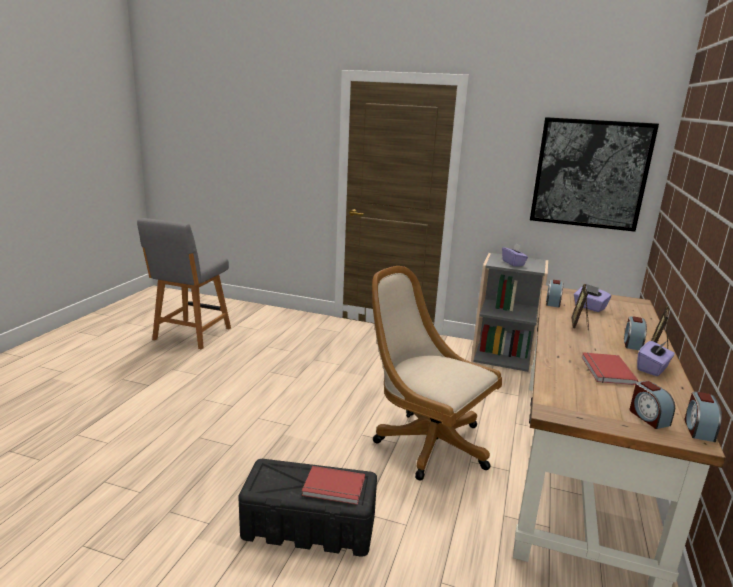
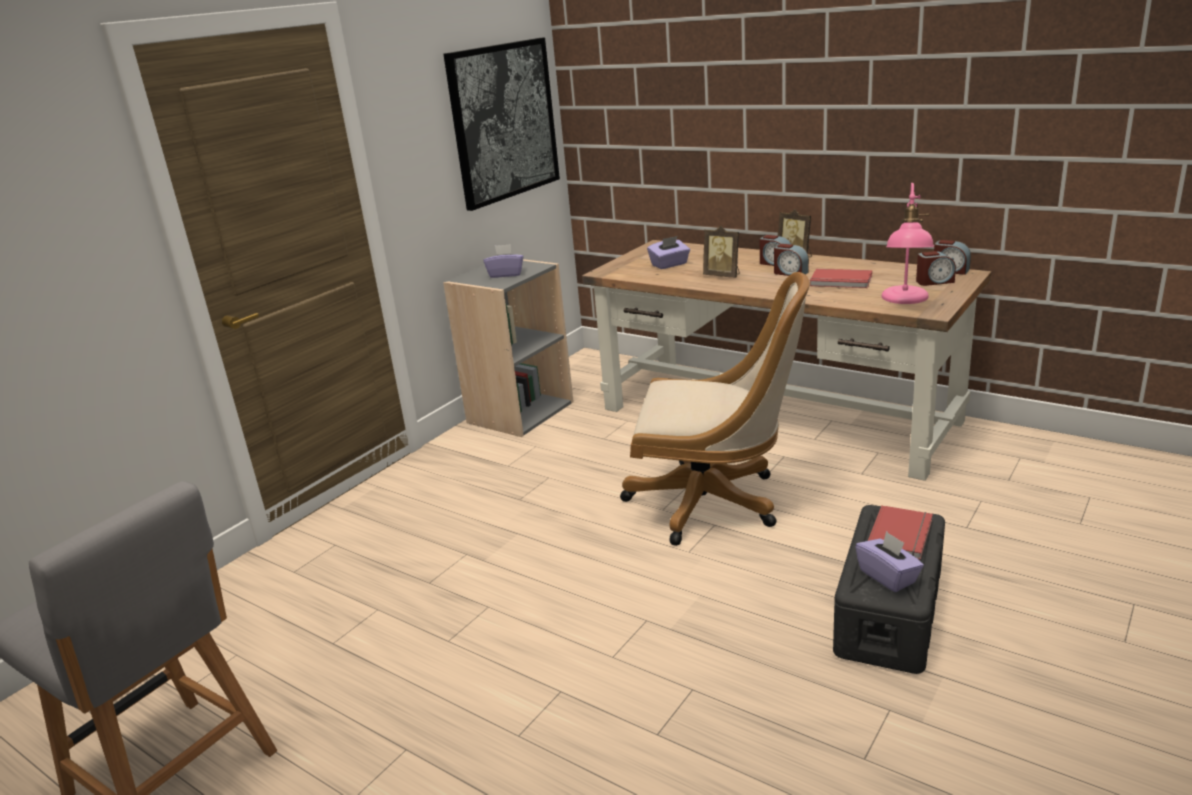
camera: 70 degrees left, 5 degrees up
office chair [372,266,502,481] -> office chair turned 135 degrees counterclockwise [620,272,810,546]
alarm clock [546,280,563,308] -> alarm clock moved to [774,244,809,276]
purple tissue box [637,340,675,376] -> purple tissue box moved to [856,531,924,592]
none -> pink table lamp [882,183,934,304]

